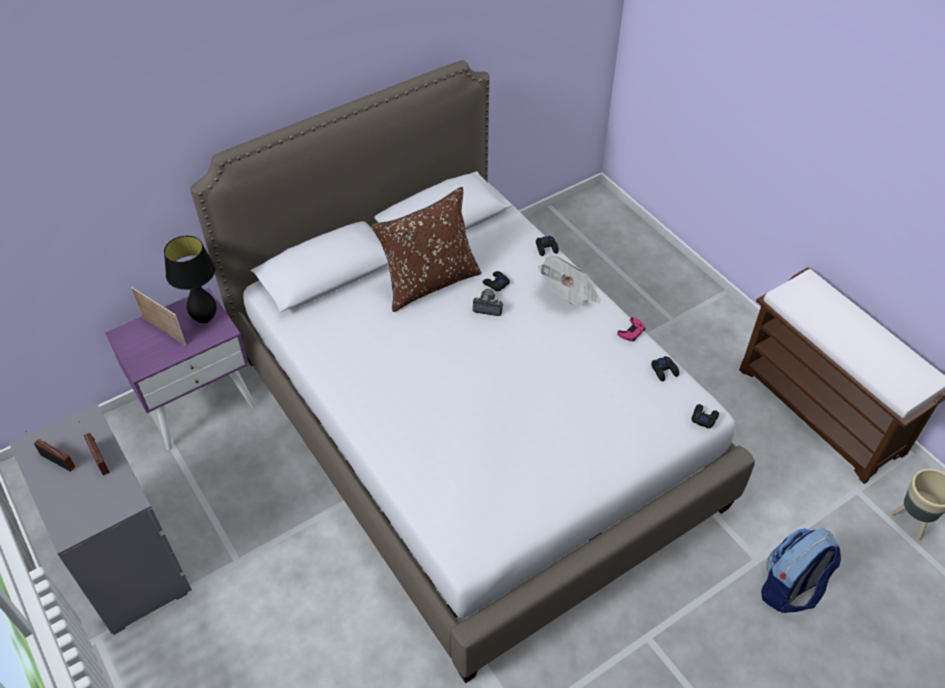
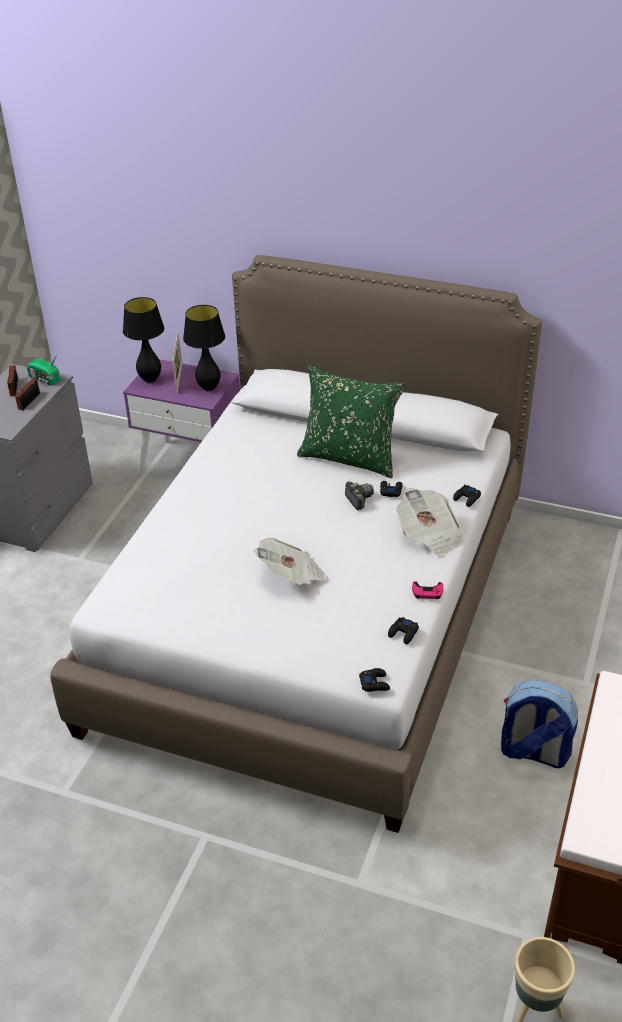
camera: 55 degrees right, 10 degrees down
brown pillow [371,187,481,312] -> green pillow [297,365,405,478]
backpack [761,528,841,613] -> backpack moved to [501,680,578,768]
none -> radio [27,353,60,385]
none -> black table lamp [123,297,164,383]
none -> newspaper [254,538,328,585]

